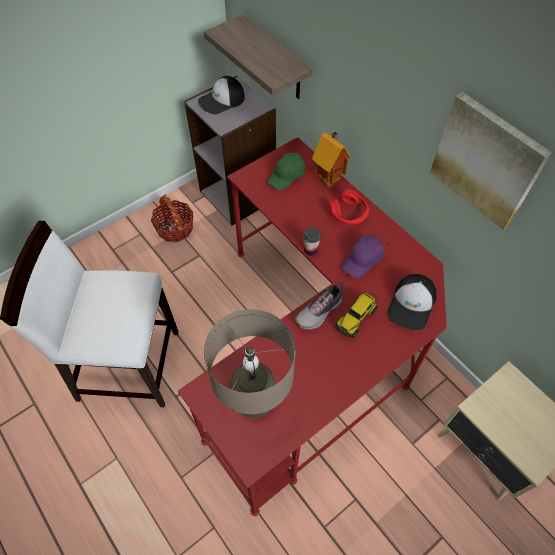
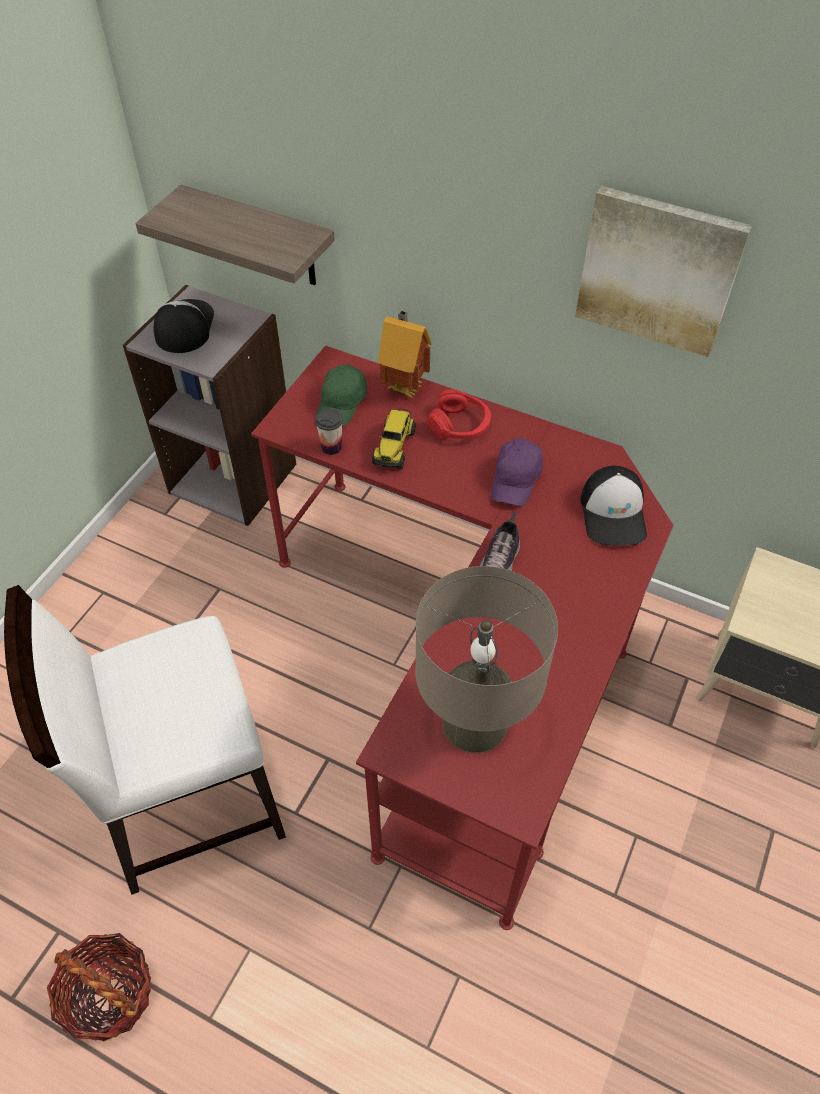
camera: 25 degrees left, 5 degrees down
basket [151,194,194,242] -> basket moved to [47,933,151,1041]
cap [198,76,245,115] -> cap turned 150 degrees clockwise [154,299,214,353]
cup [303,227,321,256] -> cup moved to [315,409,343,455]
toy truck [335,292,377,338] -> toy truck moved to [372,409,416,469]

